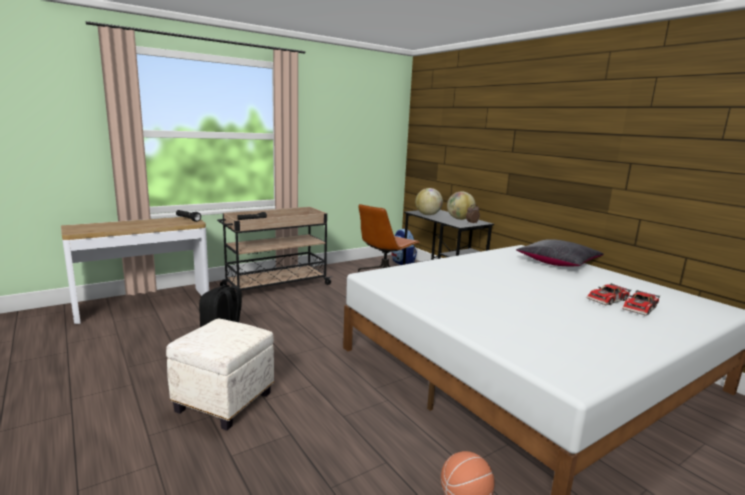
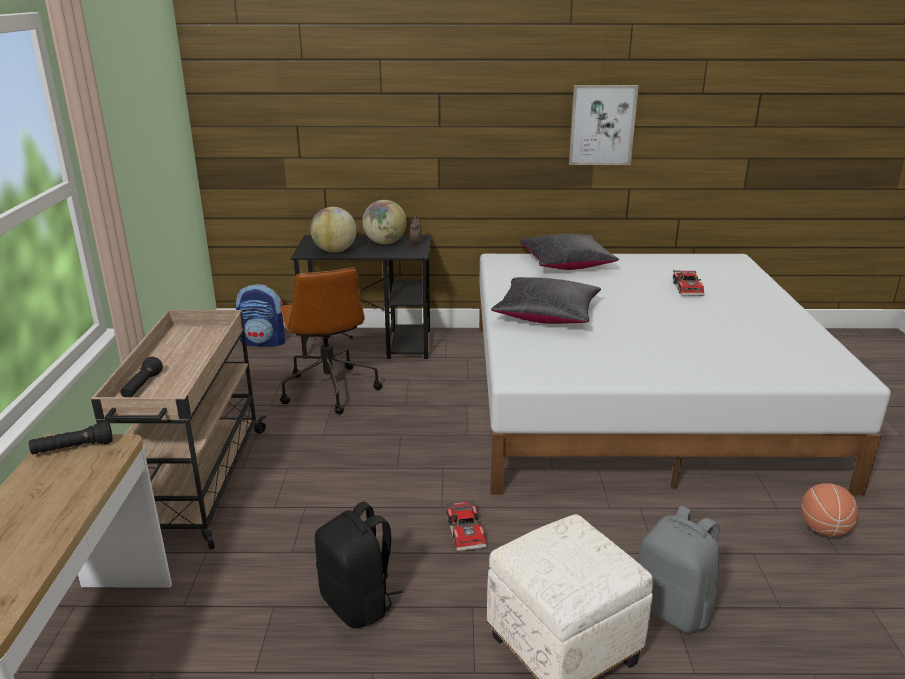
camera: 55 degrees left, 10 degrees up
toy car [622,290,660,316] -> toy car moved to [446,500,487,551]
none -> black pillow [491,277,601,324]
none -> picture [569,85,639,165]
none -> grey backpack [638,505,720,633]

